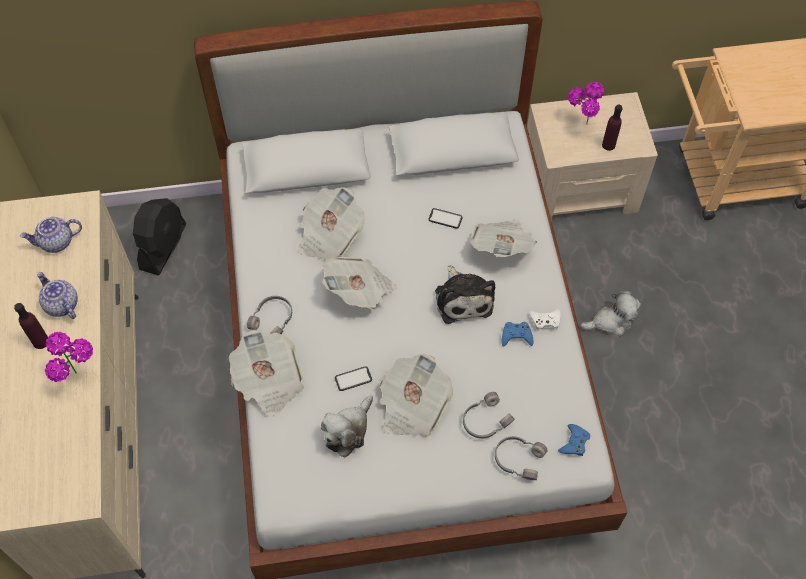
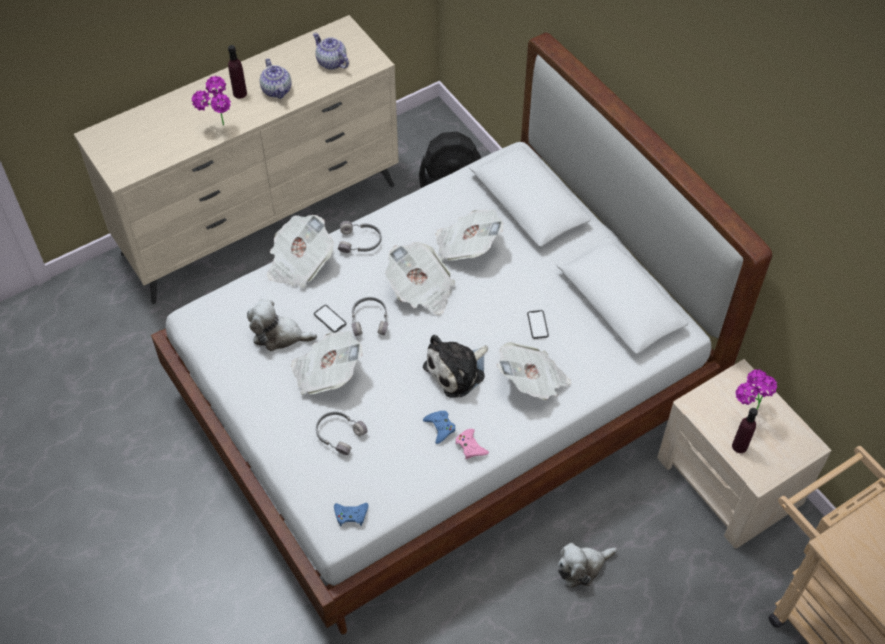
camera: 65 degrees right, 5 degrees down
teapot [37,272,78,319] -> teapot turned 135 degrees clockwise [260,59,291,99]
grey headphones [495,436,547,480] -> grey headphones moved to [352,297,388,336]
white game controller [529,309,561,331] -> pink game controller [455,429,489,459]
plush toy [580,291,641,336] -> plush toy turned 105 degrees clockwise [558,543,617,588]

